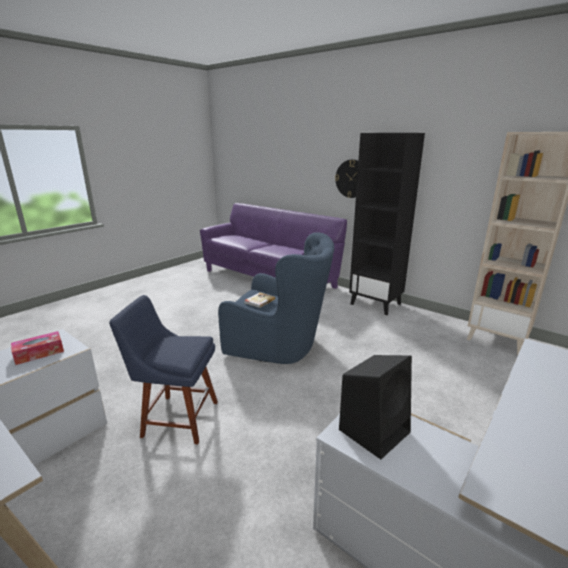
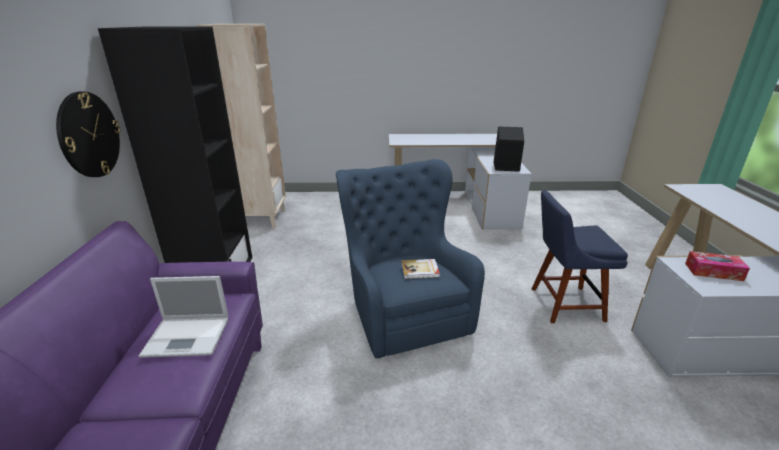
camera: 130 degrees left, 5 degrees up
blue chair [109,295,218,444] -> blue chair turned 120 degrees clockwise [532,190,628,323]
none -> laptop [139,276,229,358]

